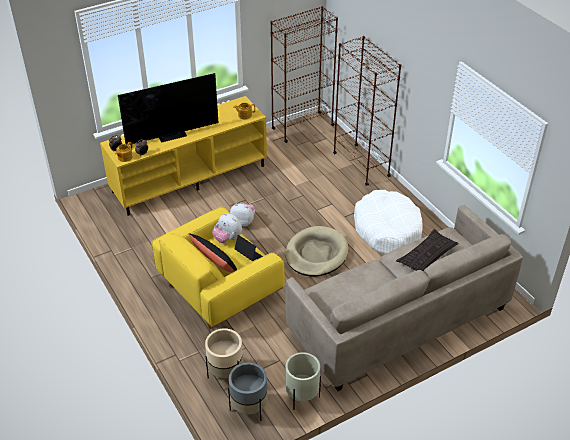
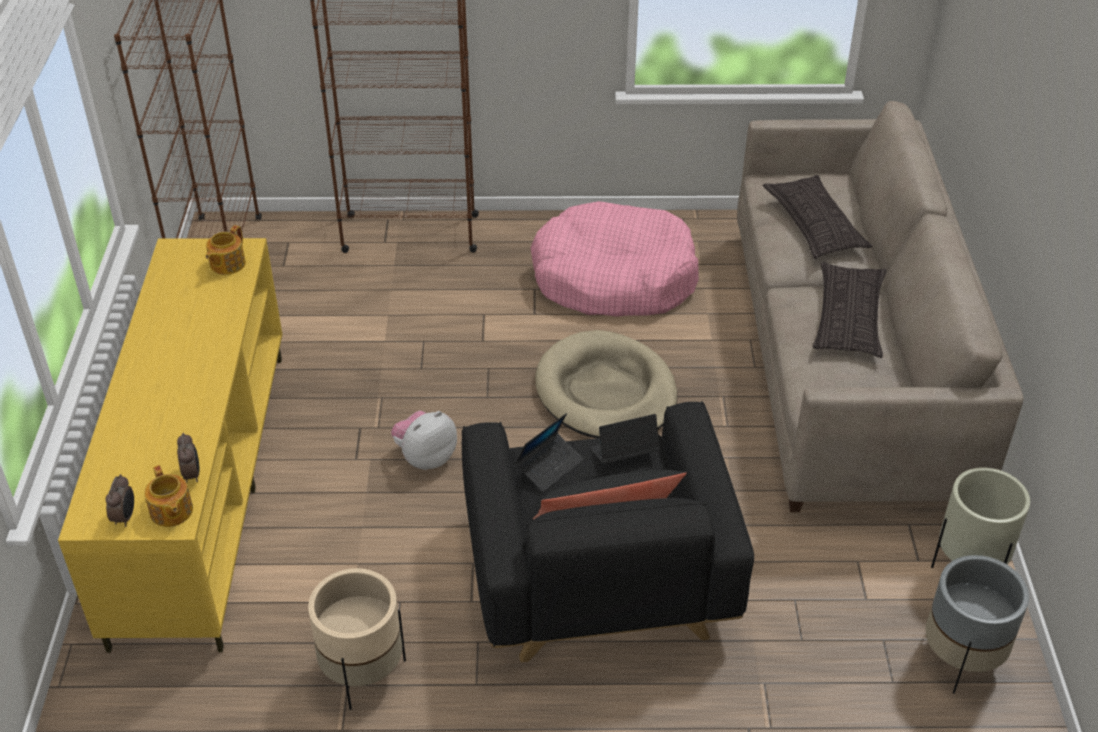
camera: 60 degrees left, 0 degrees up
television [118,73,218,145] -> none
yellow armchair [151,207,285,330] -> black armchair [462,401,754,662]
beige planter [205,328,243,378] -> beige planter moved to [308,568,406,710]
plush toy [212,213,242,243] -> laptop [515,413,583,492]
white dog bed [354,190,423,254] -> pink dog bed [531,201,699,317]
none -> pillow [813,262,886,358]

